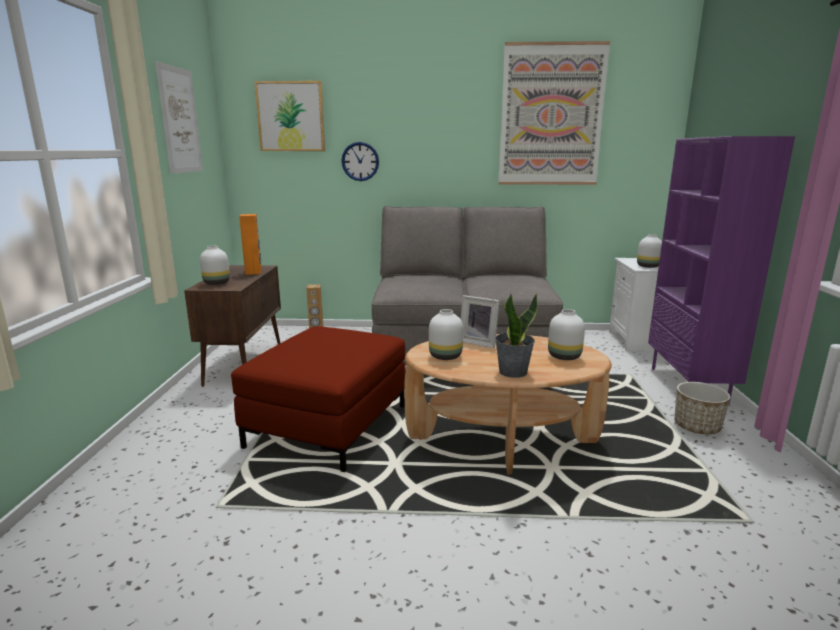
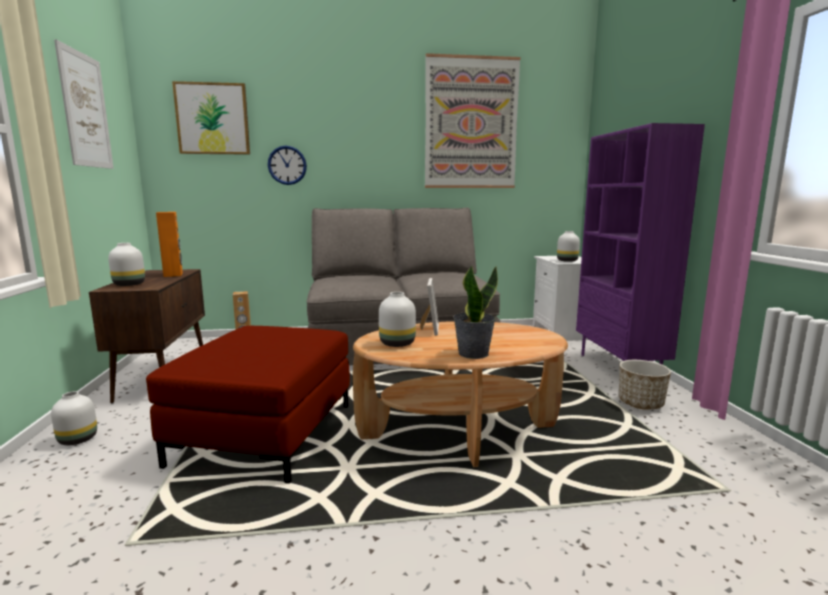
camera: 10 degrees left, 5 degrees down
picture frame [461,295,500,348] -> picture frame turned 105 degrees counterclockwise [420,278,439,336]
white vase [548,309,585,360] -> white vase moved to [51,391,97,445]

